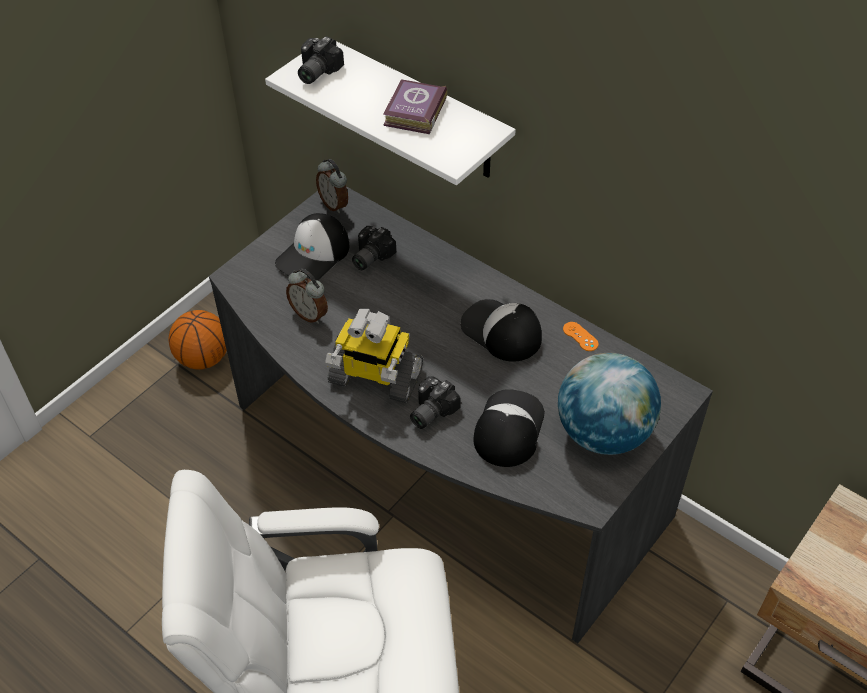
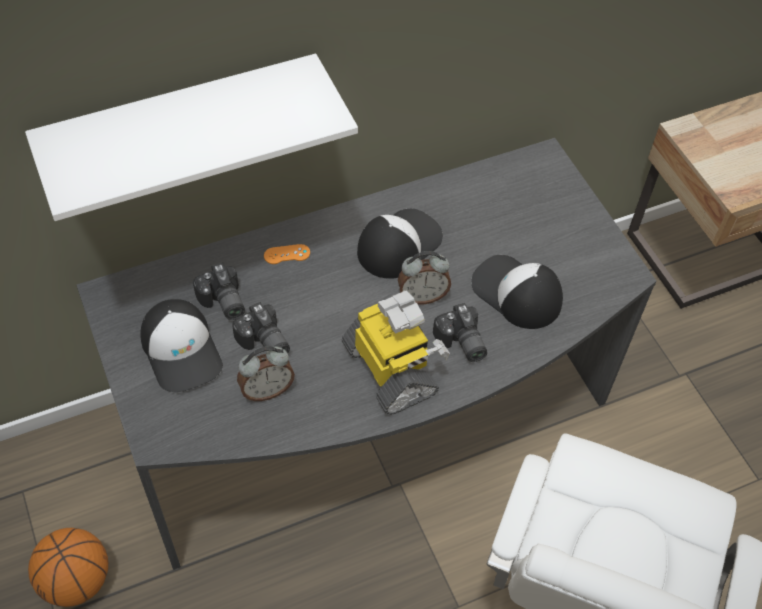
camera: 65 degrees left, 5 degrees up
camera [298,36,344,84] -> camera moved to [232,302,290,353]
alarm clock [316,159,348,213] -> alarm clock moved to [398,251,451,304]
toy robot [325,309,423,403] -> toy robot turned 75 degrees counterclockwise [342,291,450,415]
book [383,79,447,134] -> none
cap [460,299,542,362] -> cap turned 150 degrees clockwise [357,209,443,279]
globe [558,353,661,455] -> none
orange game controller [563,322,599,351] -> orange game controller moved to [264,244,310,264]

